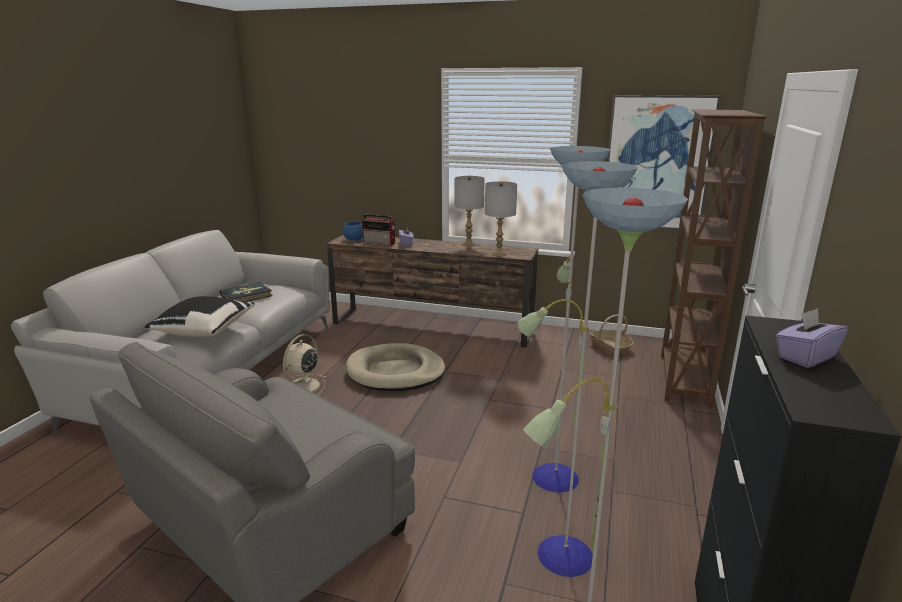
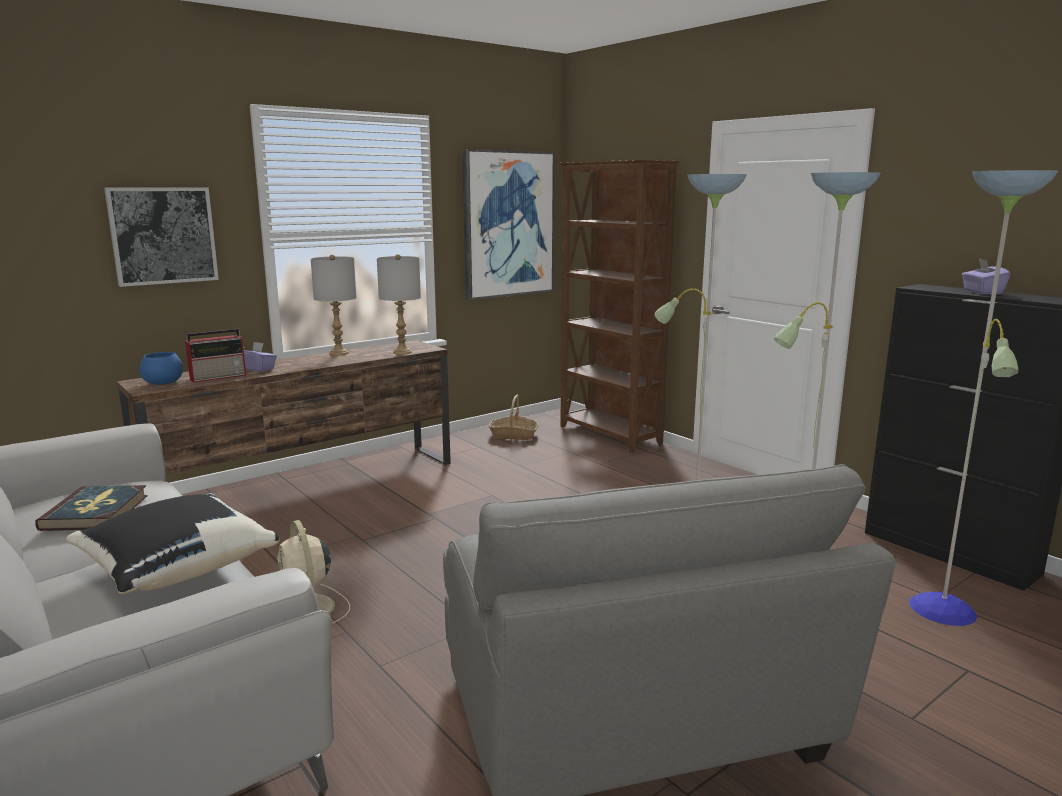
camera: 55 degrees left, 5 degrees down
beige dog bed [346,343,446,391] -> none
none -> picture [104,187,219,287]

